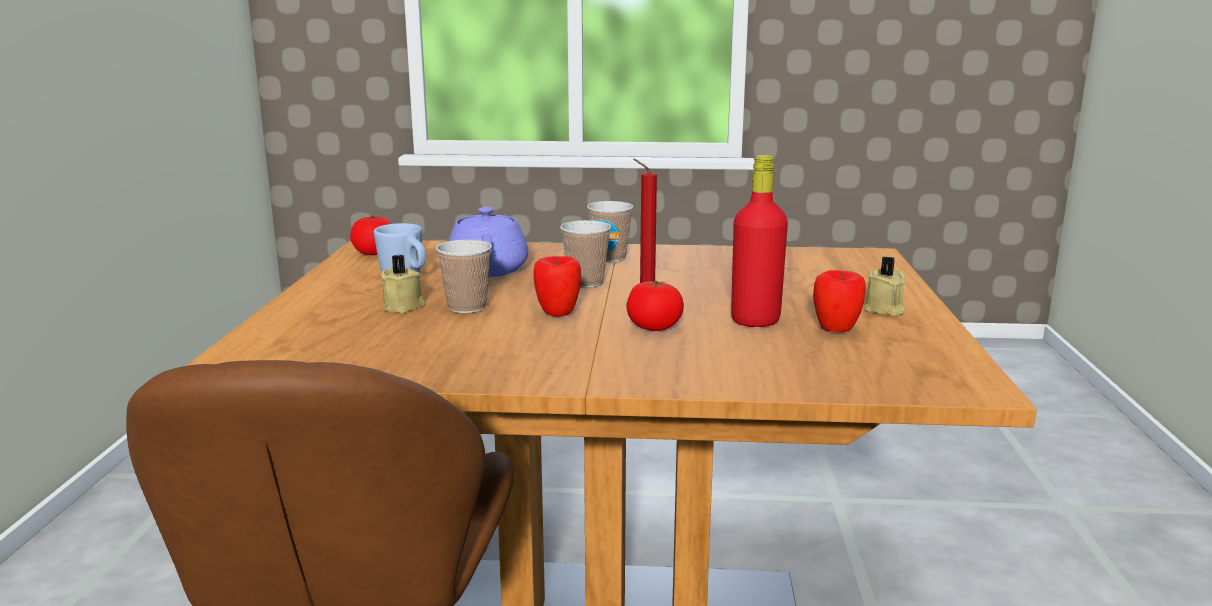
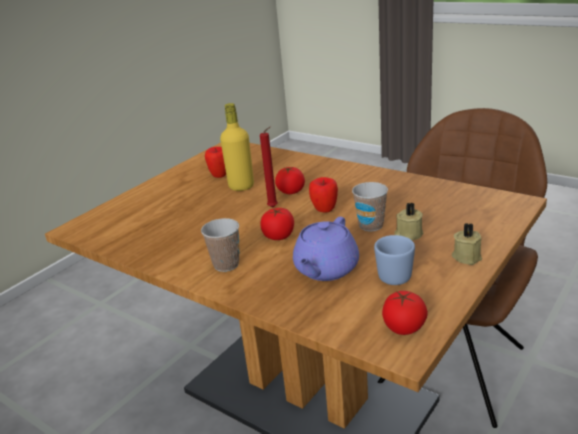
camera: 145 degrees left, 10 degrees up
cup [560,220,611,288] -> tomato [260,208,294,240]
red bottle [731,155,788,327] -> yellow bottle [220,103,254,191]
beige candle [864,256,906,316] -> beige candle moved to [452,223,482,265]

